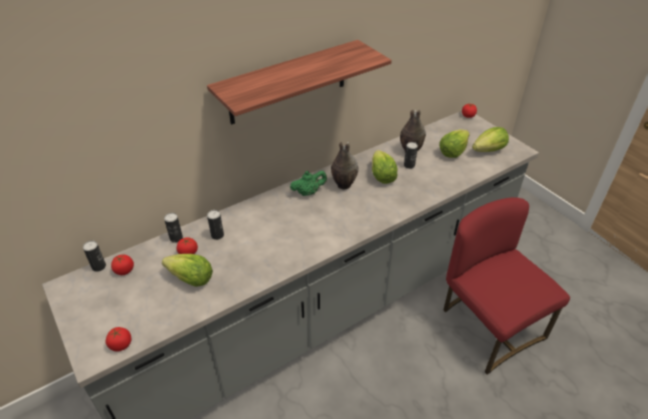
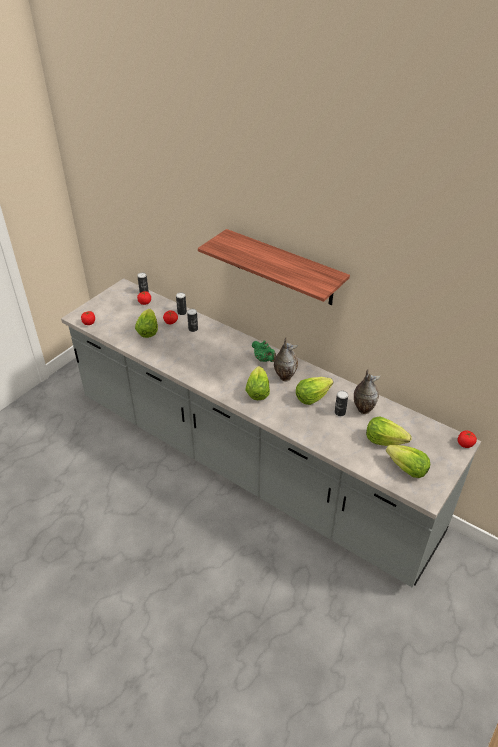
camera: 70 degrees right, 0 degrees up
red chair [444,197,570,375] -> none
none -> lettuce [245,366,270,400]

